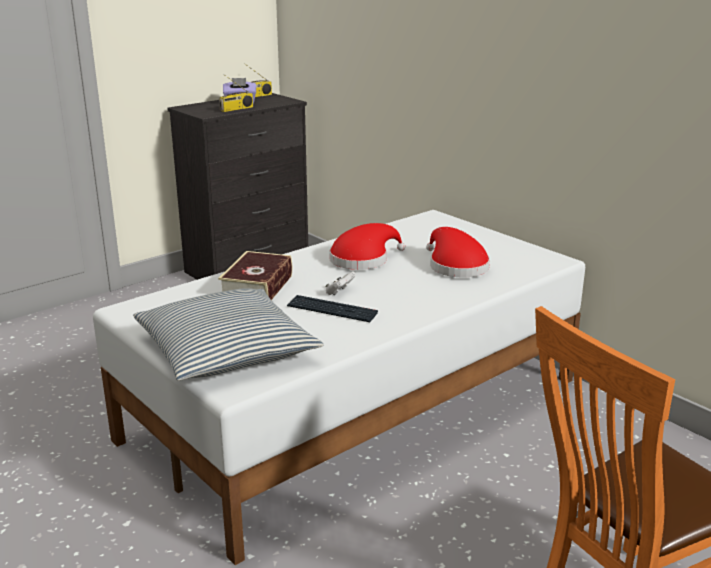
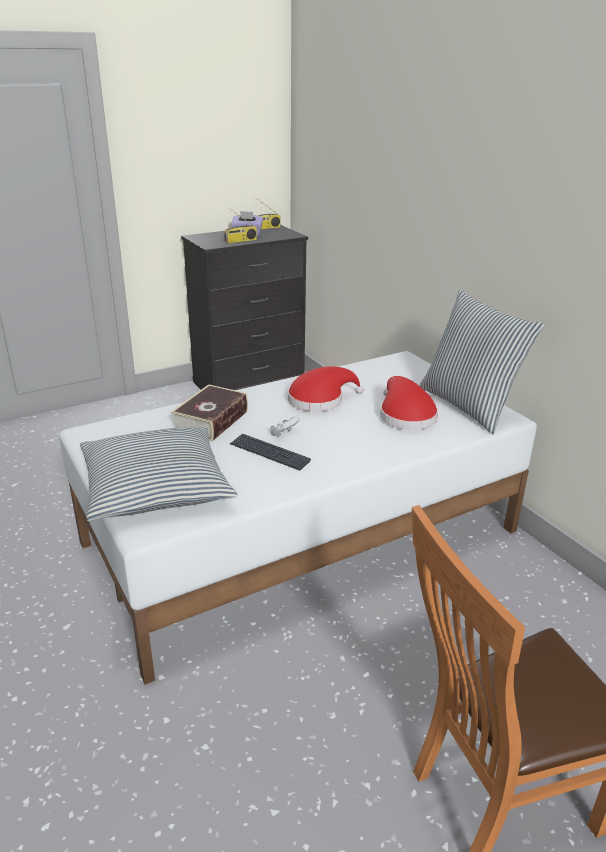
camera: 10 degrees right, 5 degrees up
none -> pillow [419,290,544,435]

